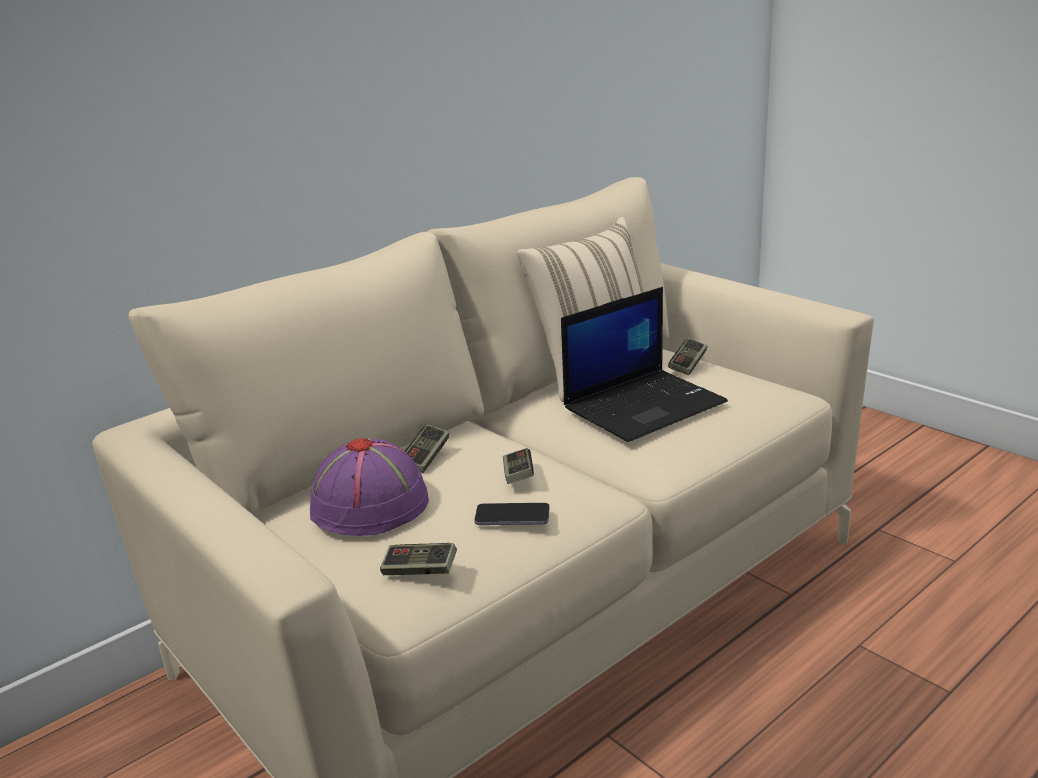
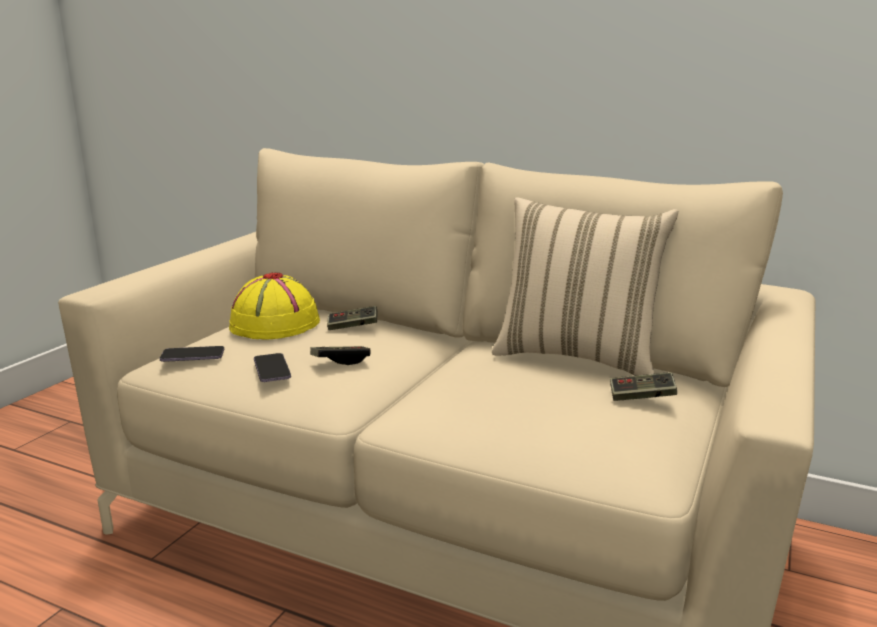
camera: 65 degrees right, 5 degrees down
purple hat [310,438,429,536] -> yellow hat [229,272,320,339]
game controller [380,543,457,575] -> phone [160,346,224,362]
laptop [561,287,728,442] -> none

